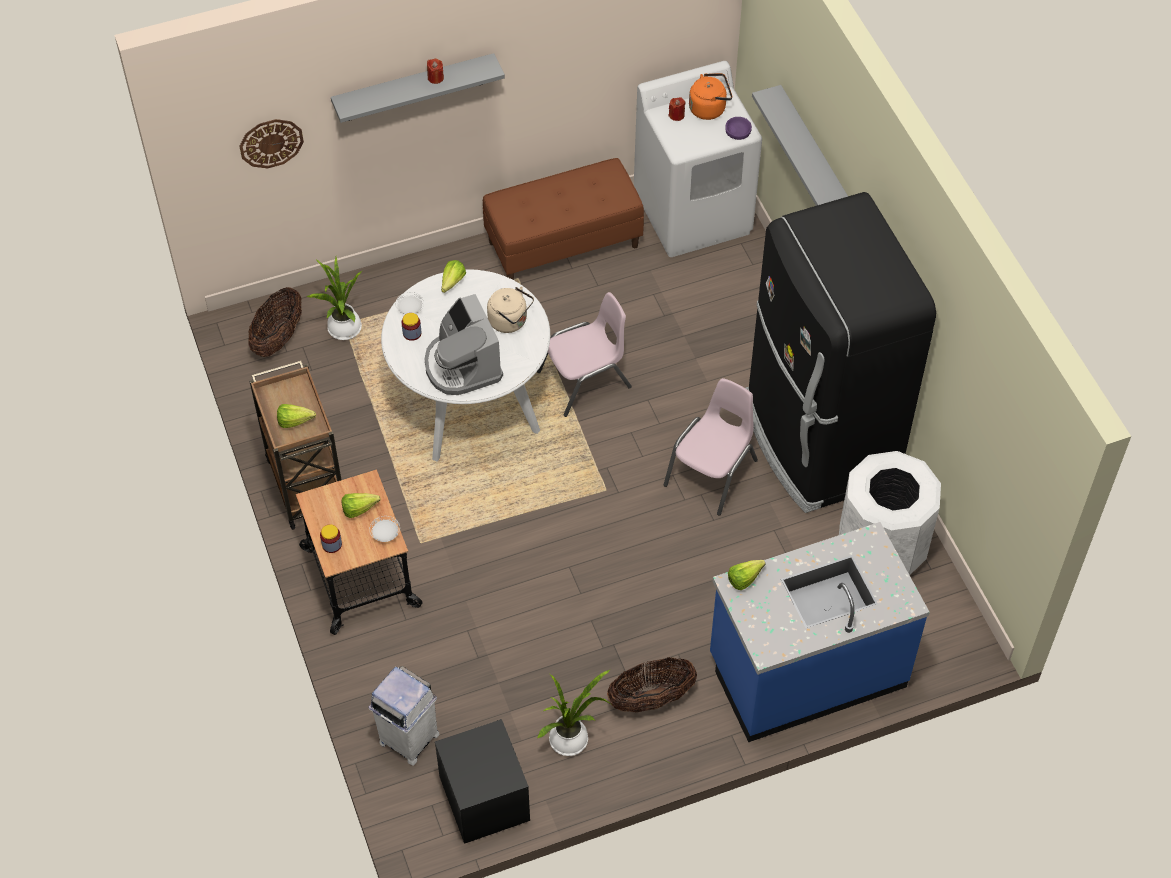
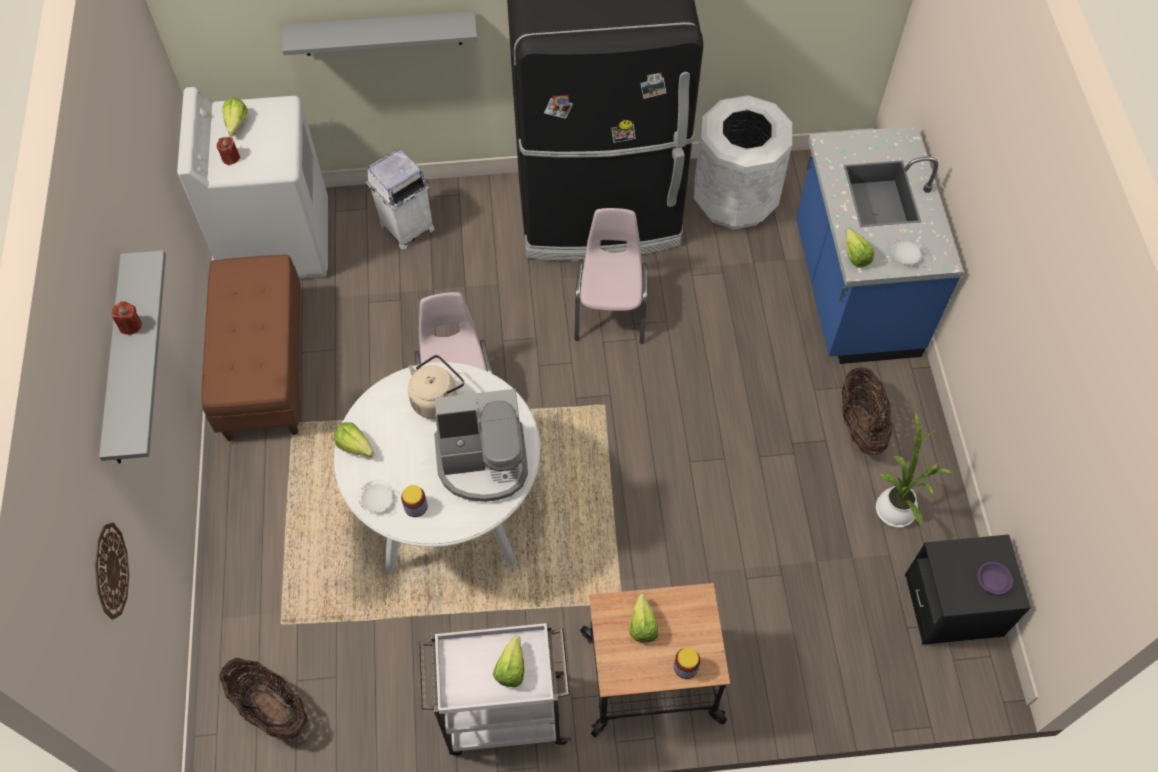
camera: 75 degrees left, 5 degrees up
brown cart [249,361,341,530] -> white cart [419,622,571,756]
potted plant [307,257,362,340] -> none
white plate [369,516,400,542] -> white plate moved to [891,237,924,265]
white trash can [369,666,439,766] -> white trash can moved to [366,149,435,249]
pink chair [664,378,758,515] -> pink chair turned 45 degrees clockwise [575,208,647,344]
orange kettle [689,73,732,120] -> lettuce [223,98,248,136]
purple bowl [725,117,752,140] -> purple bowl moved to [977,562,1013,596]

